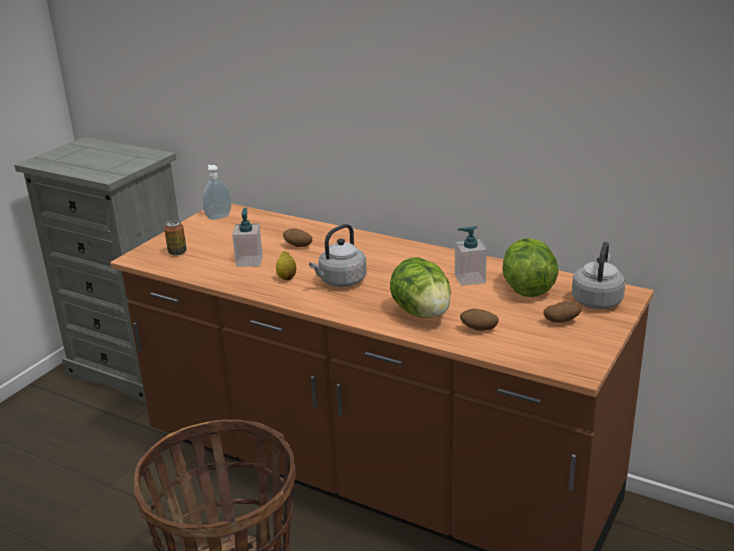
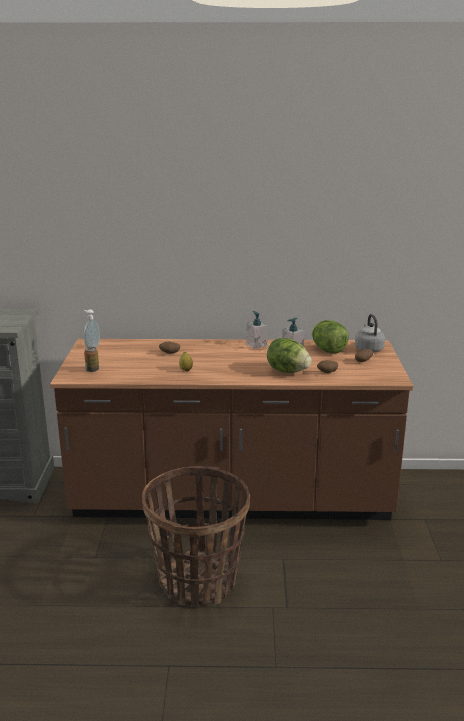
camera: 30 degrees left, 5 degrees down
soap dispenser [232,208,263,267] -> soap dispenser moved to [246,311,268,349]
grey kettle [309,224,367,287] -> none

